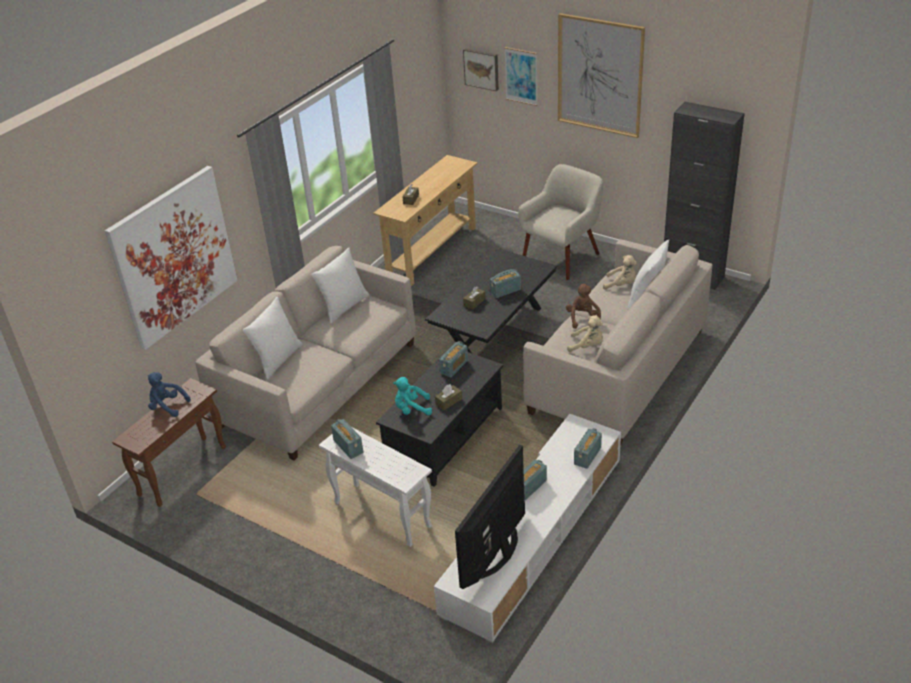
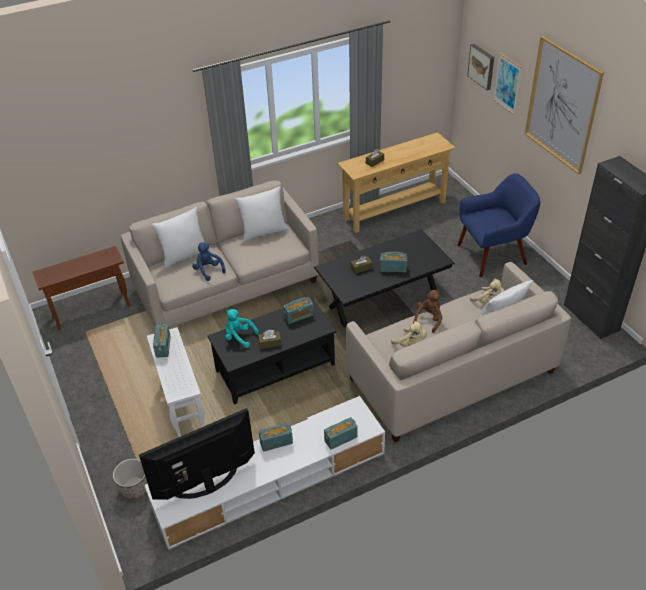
camera: 30 degrees right, 5 degrees up
picture [105,166,238,350] -> none
blue plush toy [148,372,190,417] -> blue plush toy moved to [192,242,226,281]
beige armchair [518,164,603,280] -> blue armchair [458,173,540,277]
none -> planter [113,459,148,499]

